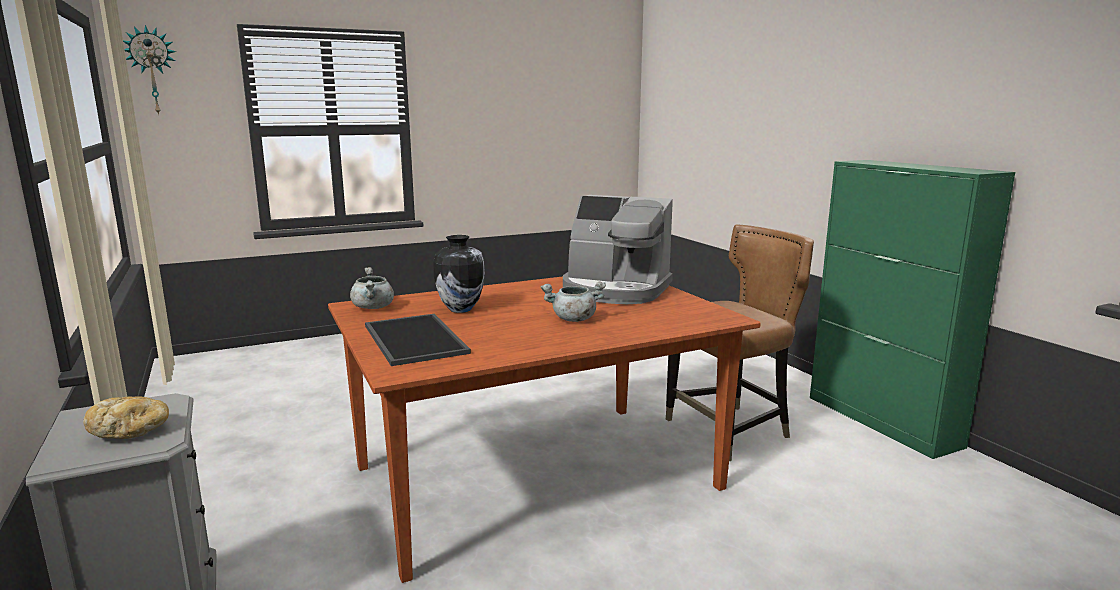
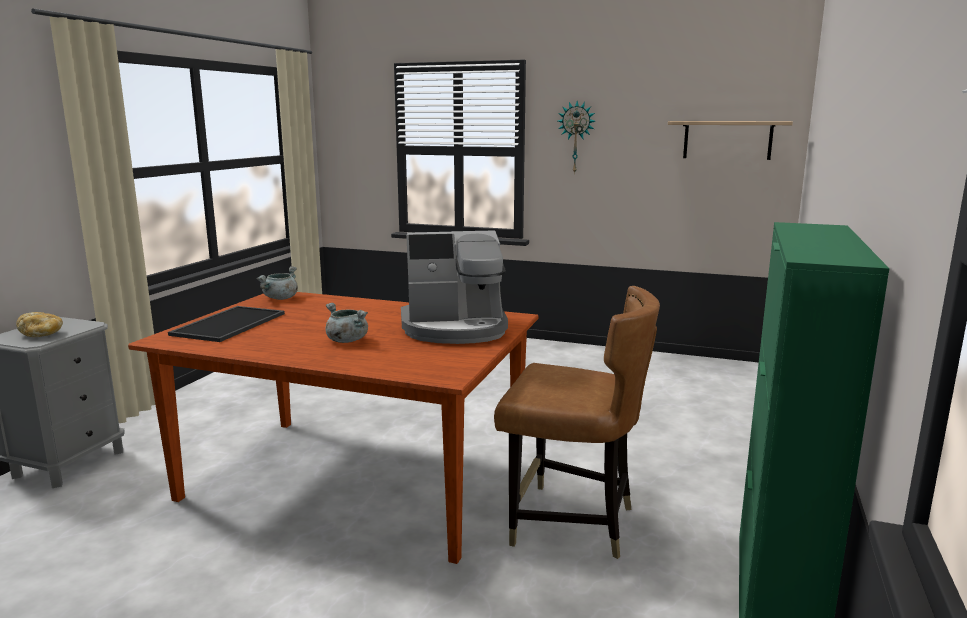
camera: 45 degrees right, 0 degrees up
wall clock [123,25,176,116] -> wall clock moved to [558,101,595,174]
vase [433,235,485,313] -> none
coffee machine [563,195,673,304] -> coffee machine turned 75 degrees counterclockwise [401,230,508,344]
none -> shelf [668,121,793,160]

